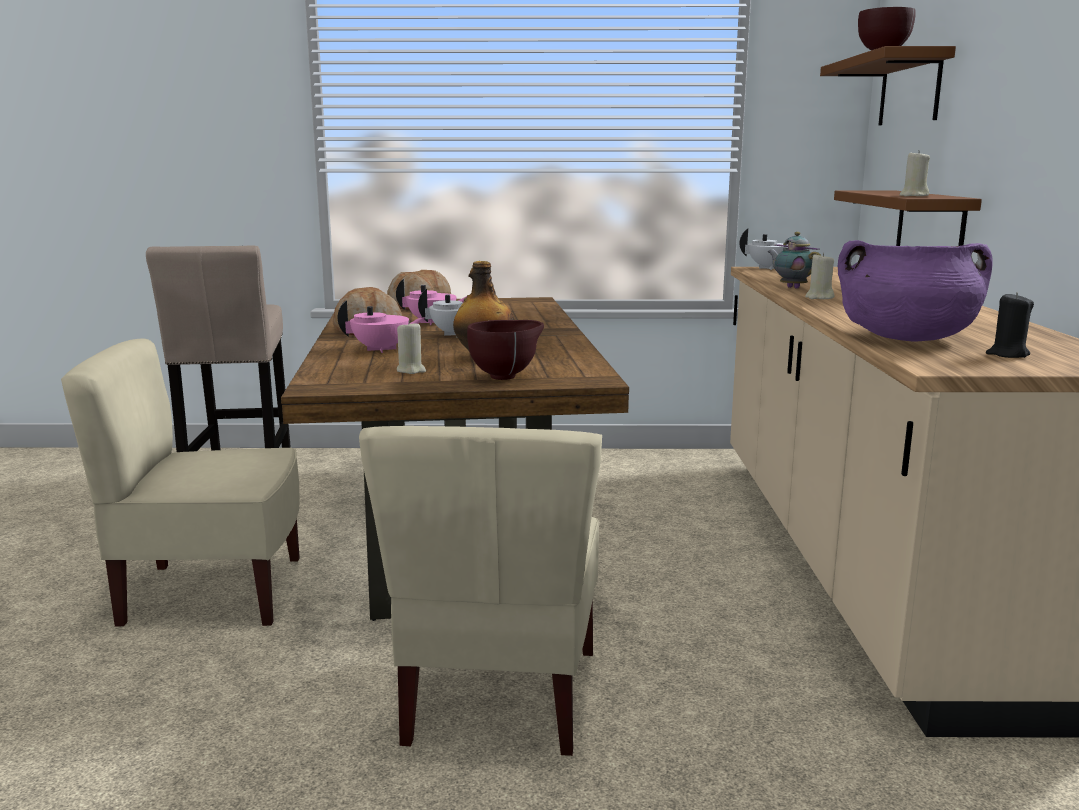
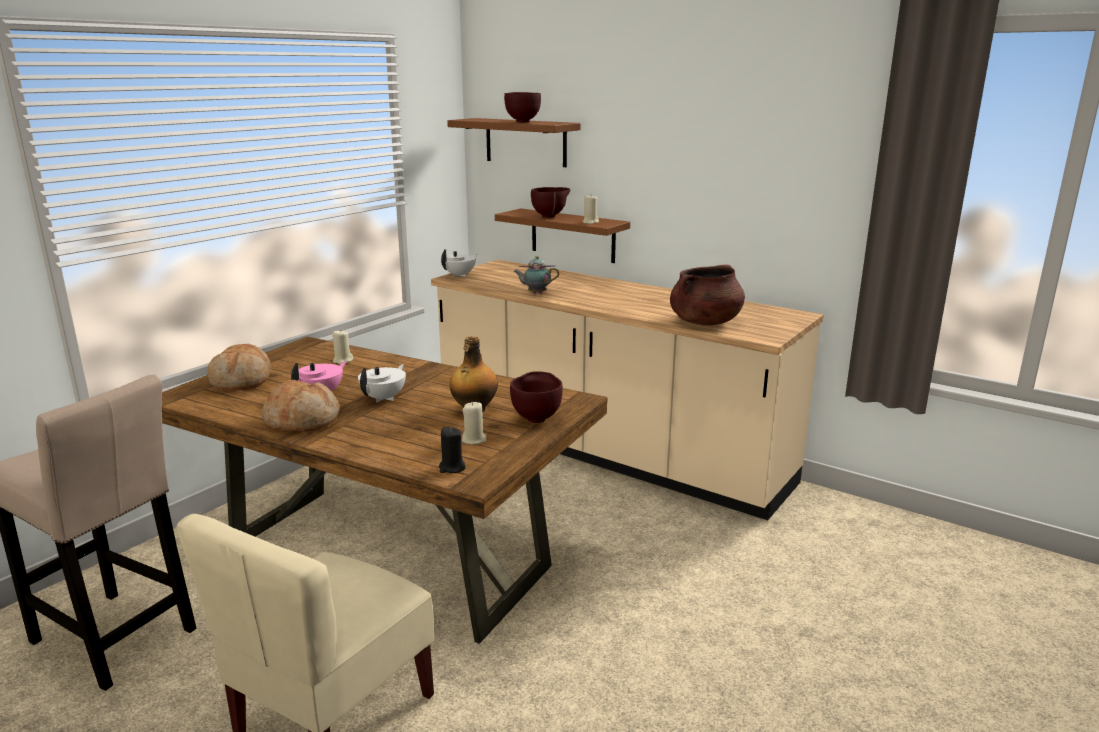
camera: 55 degrees left, 5 degrees up
pink teapot [338,300,425,353] -> none
beige chair [359,426,602,757] -> none
beige candle [805,253,834,299] -> beige candle moved to [332,330,353,364]
purple cooking pot [838,240,993,341] -> brown cooking pot [670,265,745,325]
black candle [986,292,1034,358] -> black candle moved to [439,427,466,473]
none -> brown bowl [531,187,570,218]

